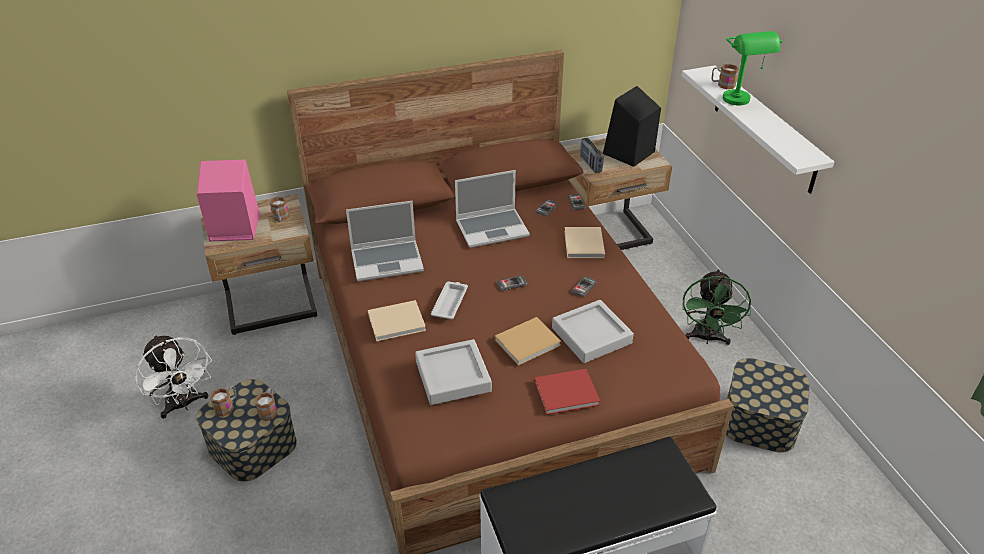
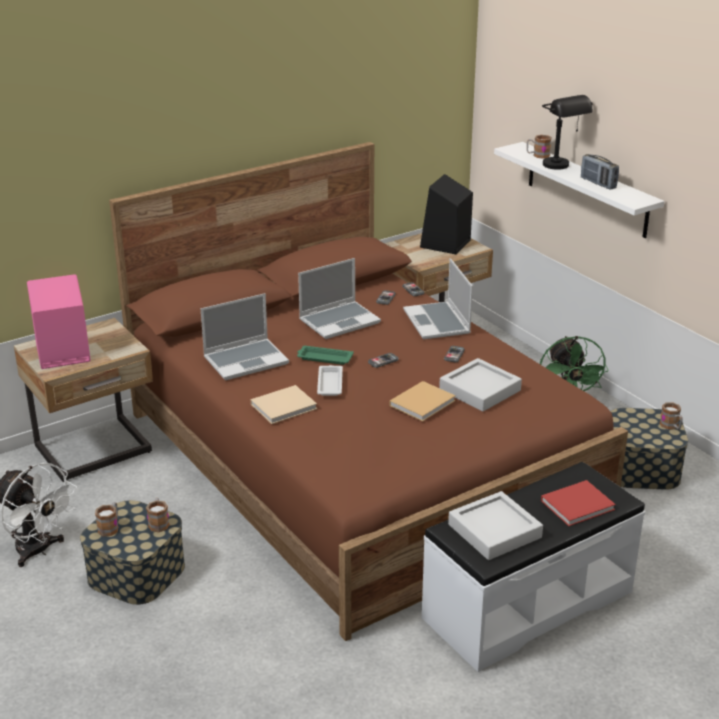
camera: 15 degrees left, 10 degrees down
mug [269,196,289,222] -> mug moved to [660,403,683,429]
grey tray [415,339,492,405] -> grey tray moved to [448,491,543,560]
red book [534,369,600,415] -> red book moved to [541,480,616,526]
beige book [564,227,605,258] -> laptop [403,258,473,339]
radio [580,138,604,173] -> radio moved to [581,154,619,189]
green table lamp [723,31,782,105] -> black table lamp [542,95,593,170]
none -> green tray [297,346,354,365]

